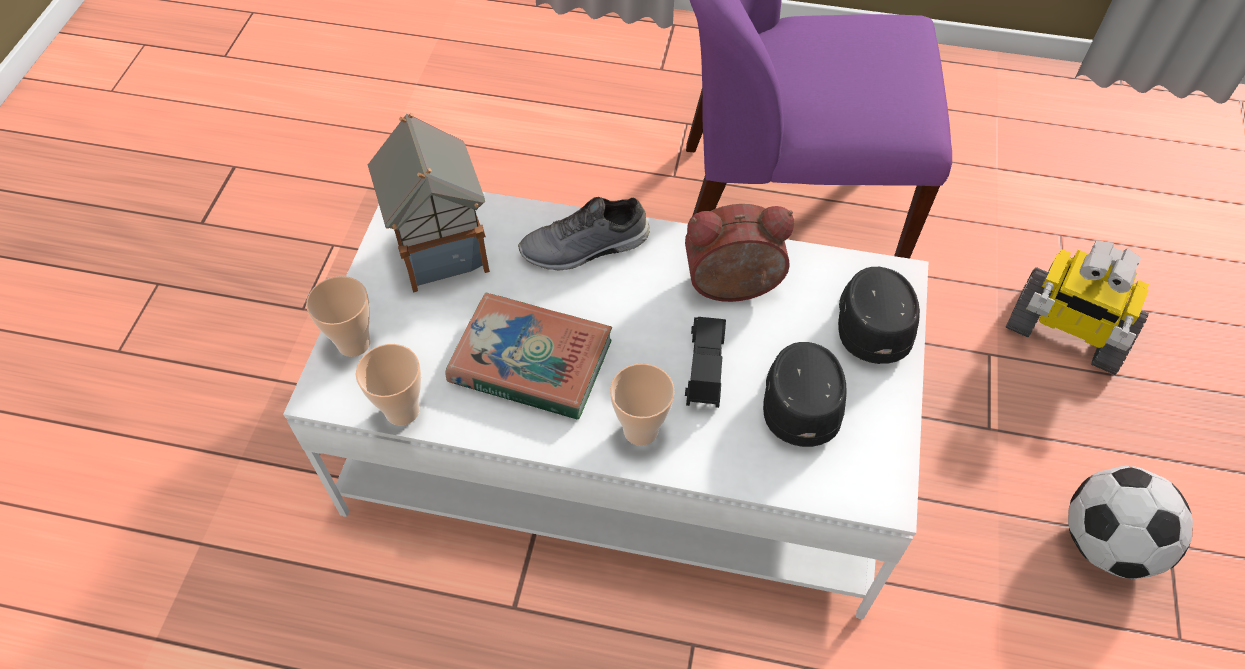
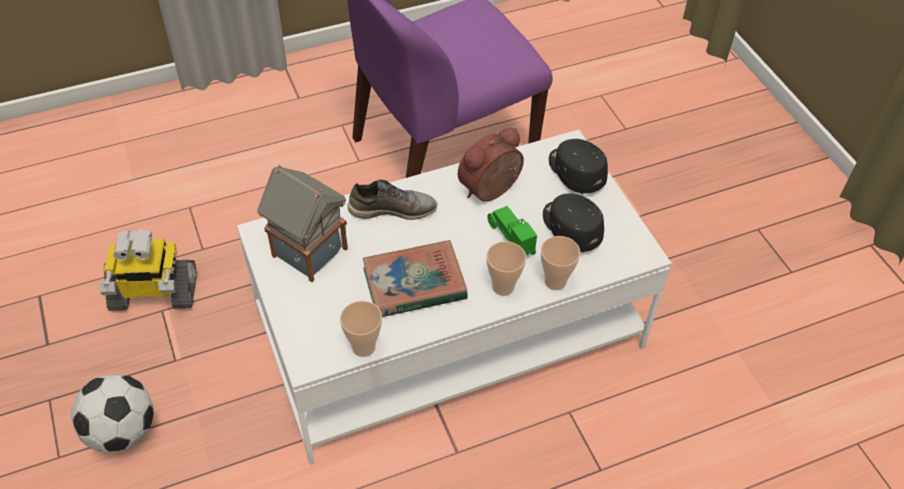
camera: 35 degrees left, 5 degrees down
cup [306,276,371,357] -> cup moved to [541,236,580,290]
grey shoe [518,197,650,270] -> grey shoe turned 135 degrees counterclockwise [347,179,437,220]
black toy car [685,317,726,408] -> green toy car [487,206,537,255]
toy robot [1006,240,1149,375] -> toy robot moved to [99,229,196,311]
football [1068,466,1193,579] -> football moved to [71,374,154,452]

